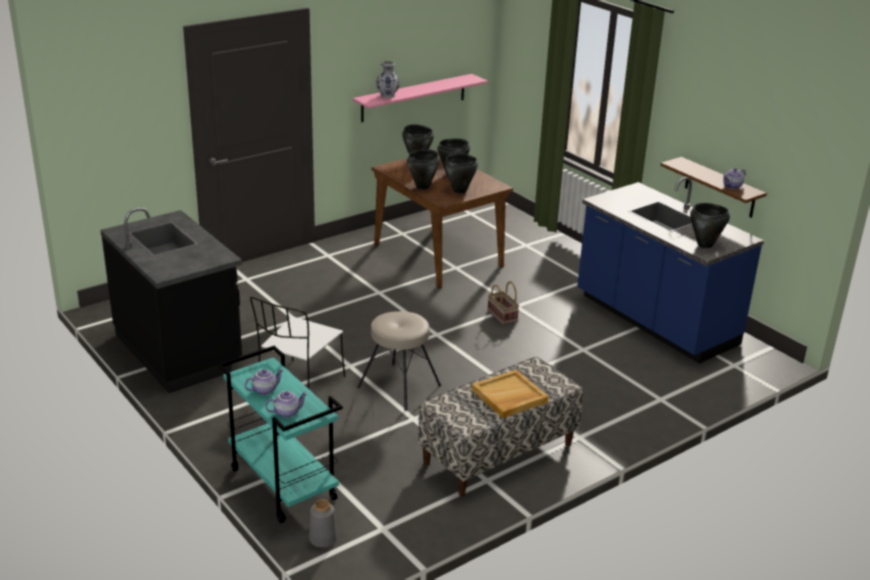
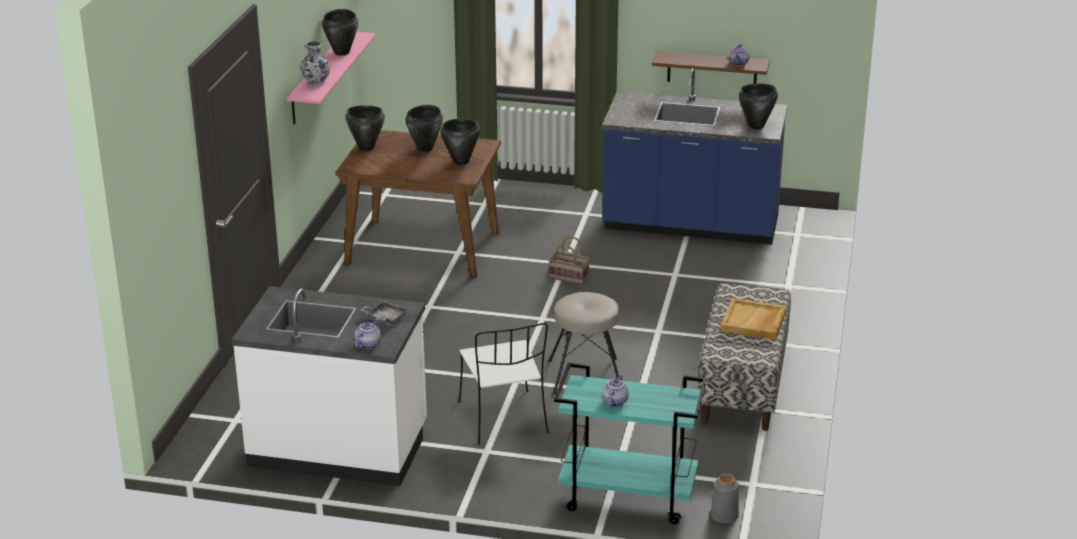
camera: 40 degrees left, 0 degrees up
black counter [100,208,242,393] -> white counter [231,286,427,486]
teapot [266,391,308,418] -> teapot moved to [355,318,381,349]
black cooking pot [407,149,440,189] -> black cooking pot moved to [322,9,358,56]
none -> grey tray [360,300,409,326]

